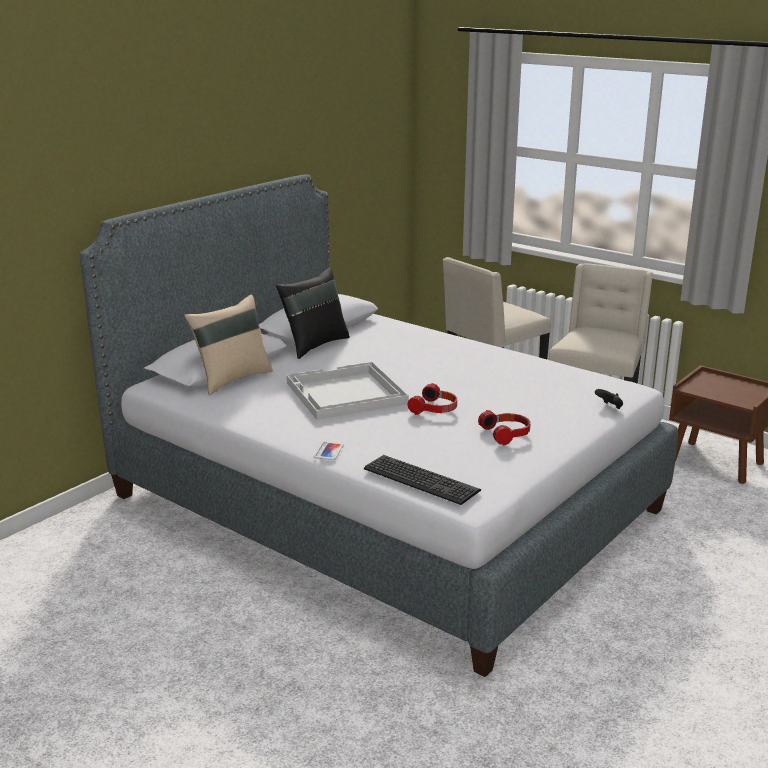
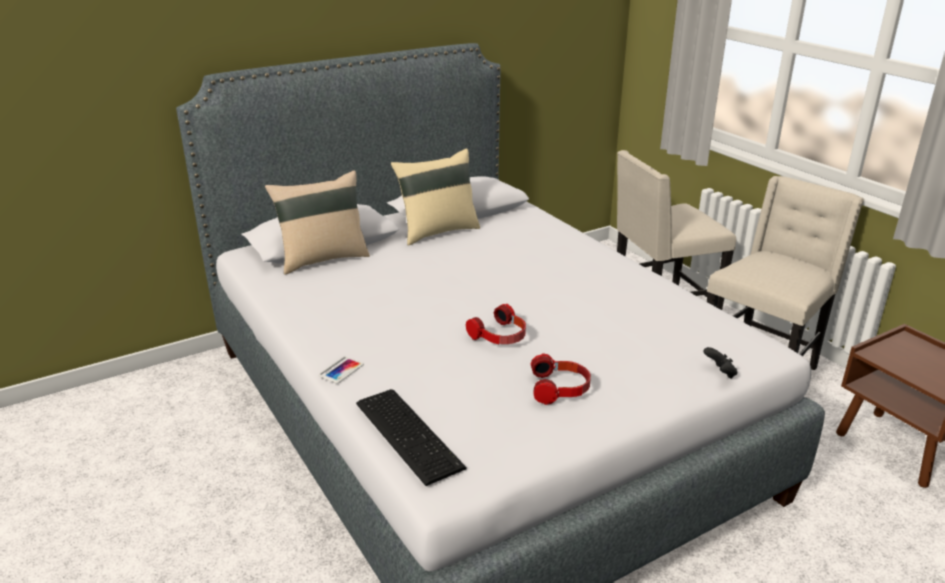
camera: 20 degrees right, 5 degrees up
black pillow [276,267,350,359] -> beige pillow [391,148,480,246]
white tray [286,362,409,420] -> none

